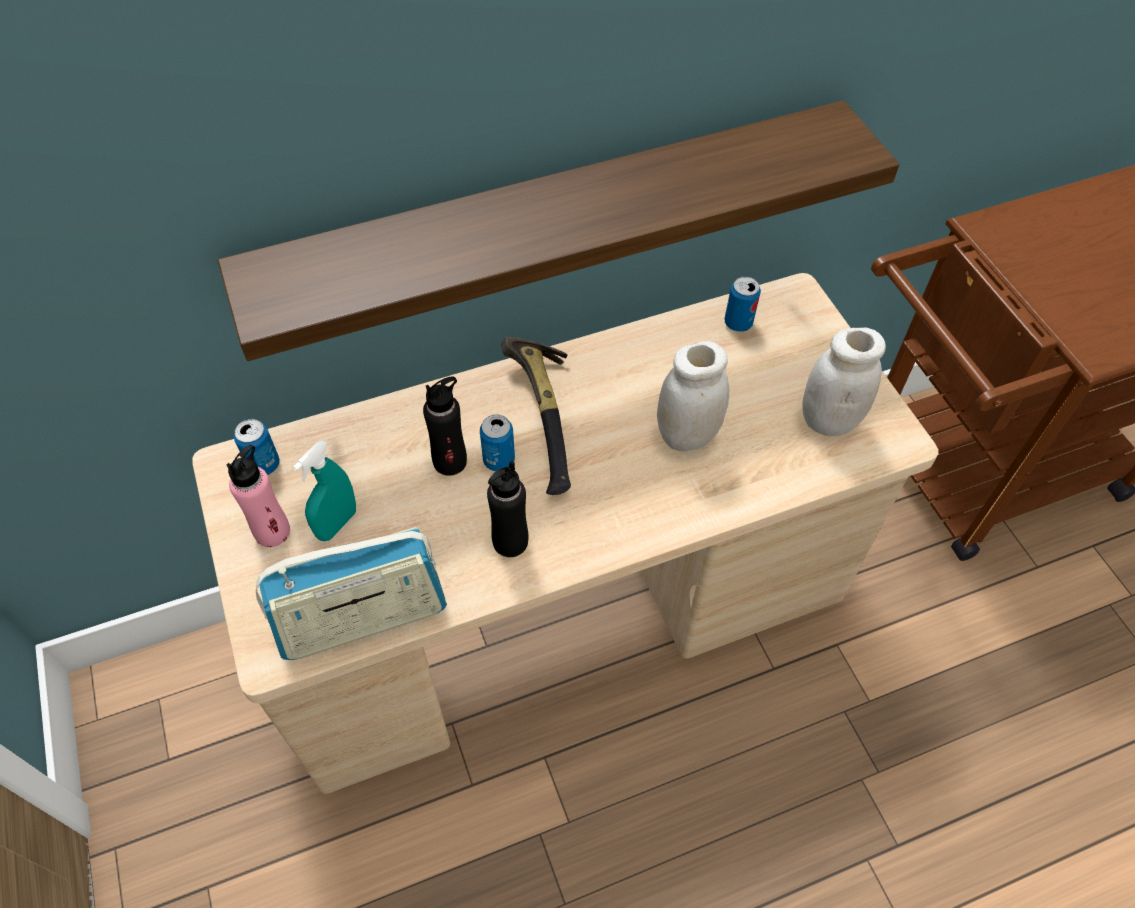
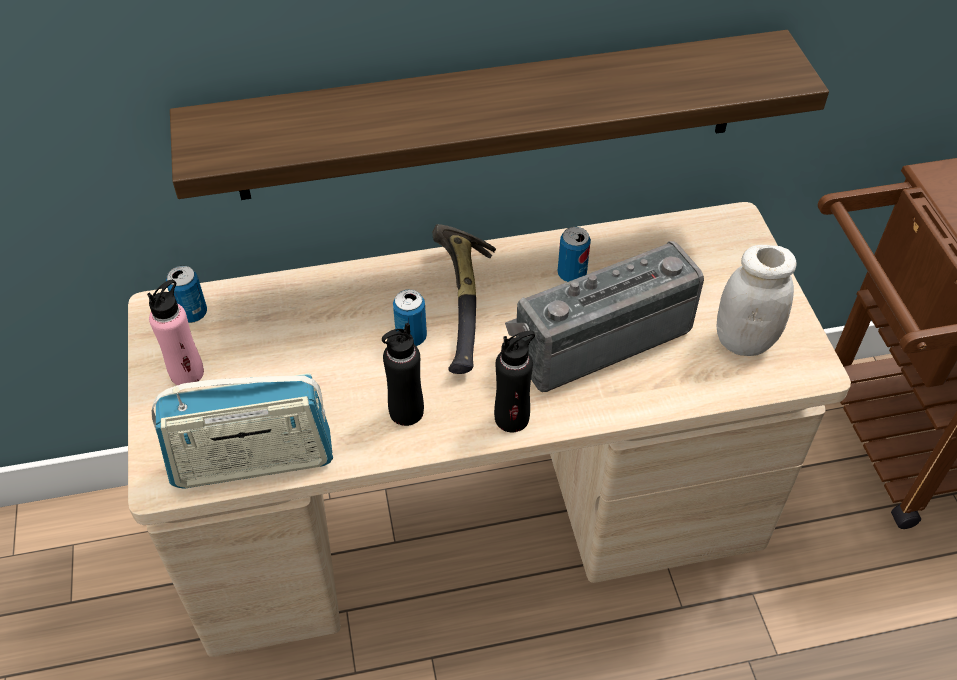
camera: 10 degrees right, 5 degrees down
turquoise spray bottle [293,440,356,541] -> none
black bottle [423,377,467,476] -> black bottle moved to [494,331,535,432]
white jar [657,341,729,451] -> radio [505,241,704,392]
can [724,276,761,332] -> can moved to [557,227,591,282]

